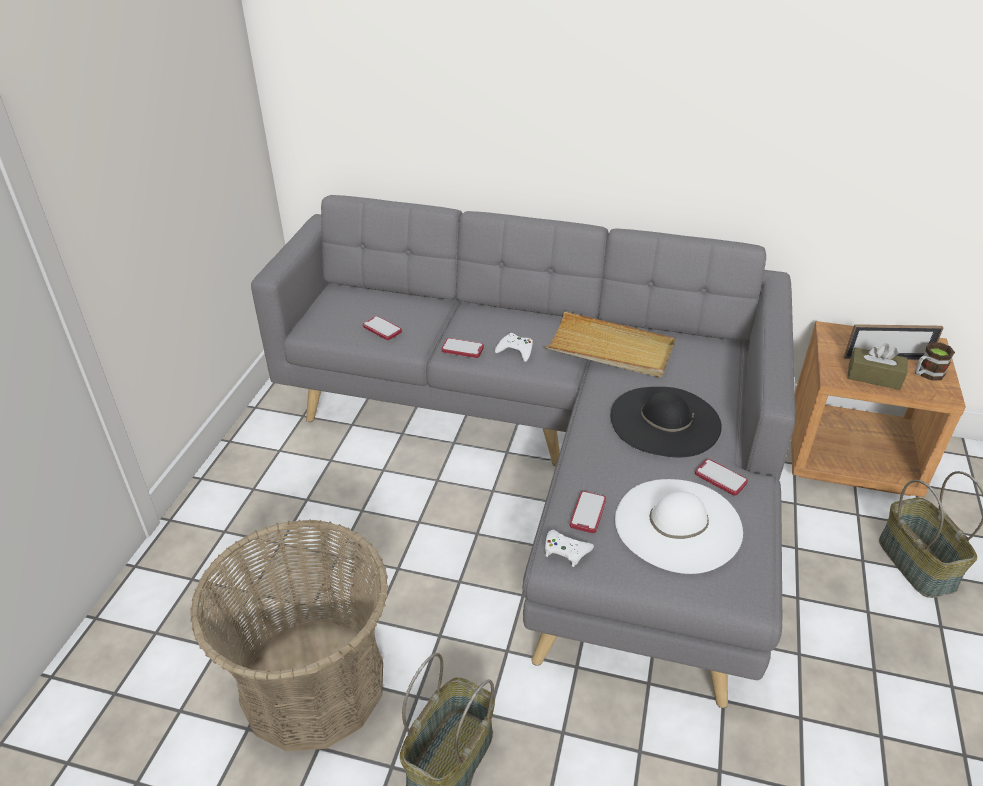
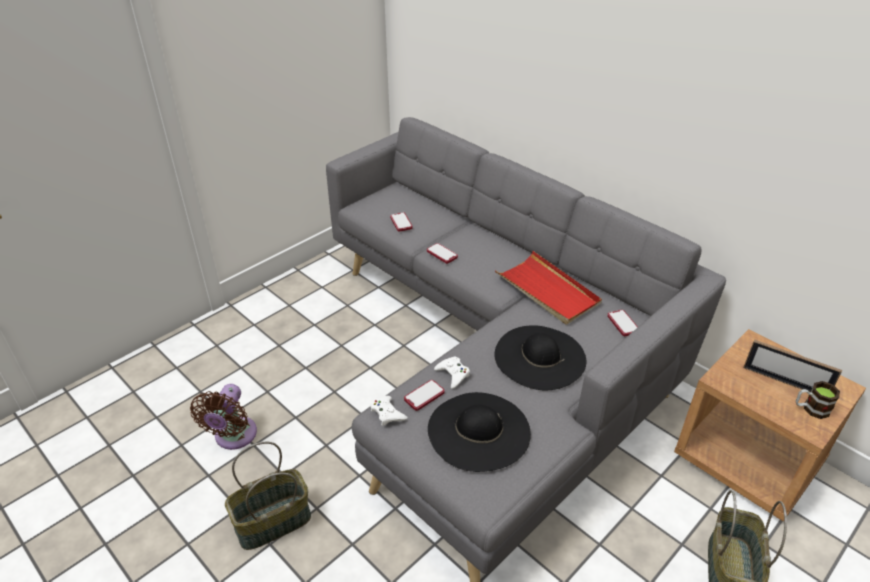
camera: 30 degrees right, 0 degrees up
basket [190,520,389,751] -> brown fan [190,384,257,450]
white game controller [495,333,533,362] -> white game controller moved to [434,357,470,389]
beige tray [545,311,675,378] -> red tray [495,251,602,325]
white hat [615,479,743,574] -> black hat [428,392,531,472]
phone [695,459,748,495] -> phone moved to [607,310,638,336]
brown tissue box [847,343,908,390] -> none

